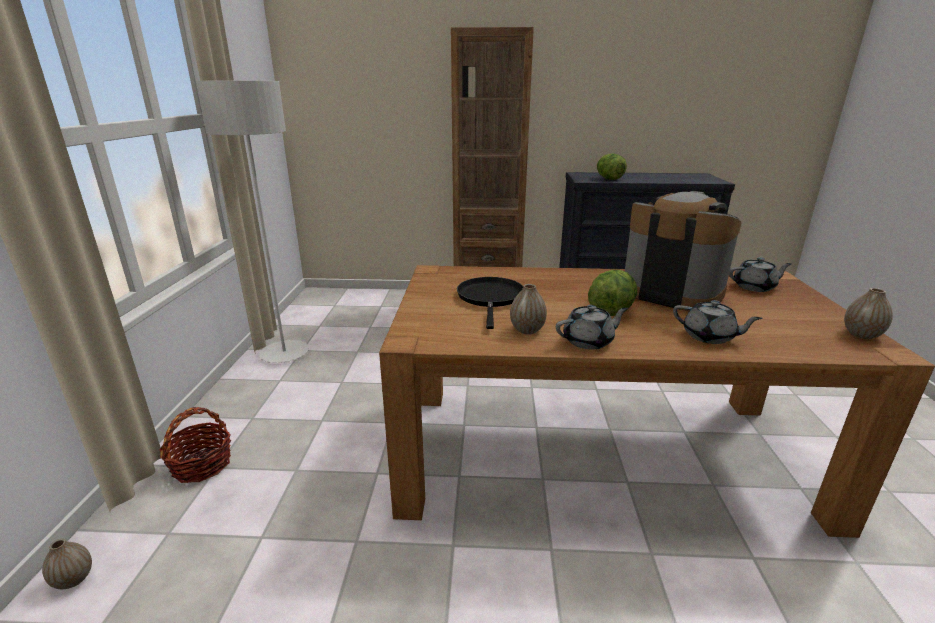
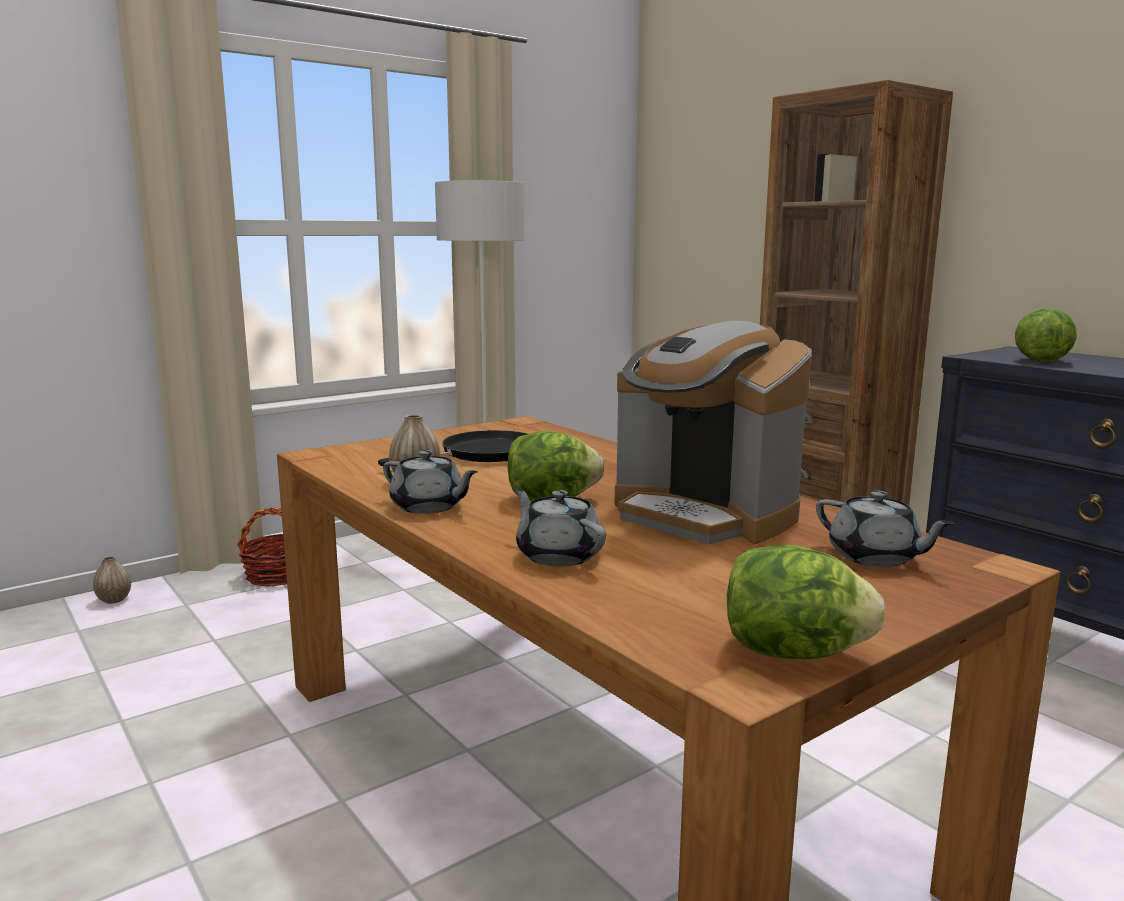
camera: 50 degrees right, 10 degrees down
coffee machine [625,191,742,311] -> coffee machine turned 135 degrees clockwise [615,321,812,544]
grey teapot [673,300,763,344] -> grey teapot turned 150 degrees clockwise [515,488,606,567]
vase [844,288,893,339] -> lettuce [727,545,885,659]

